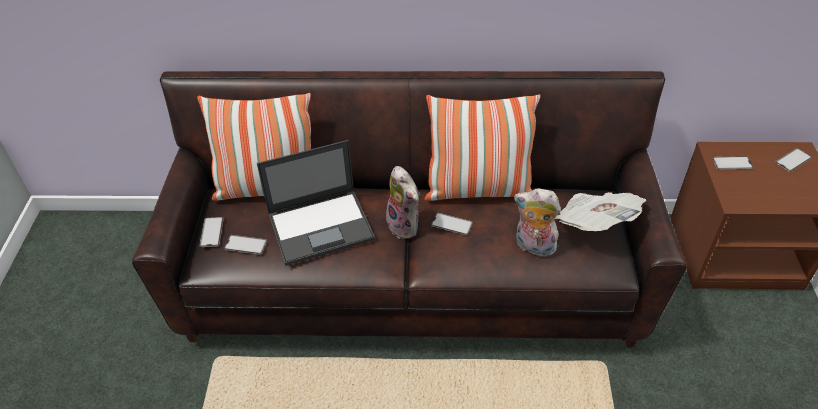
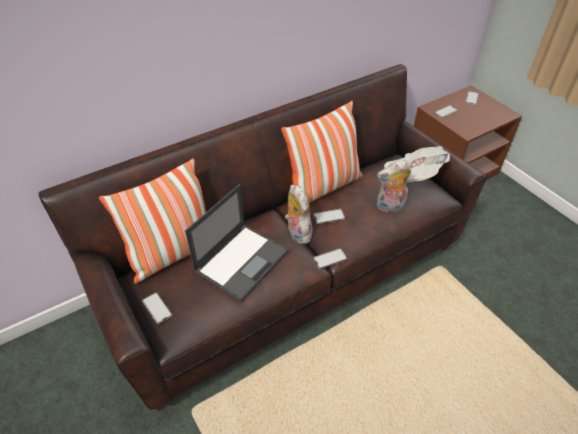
camera: 35 degrees left, 0 degrees up
phone [224,235,267,255] -> phone moved to [313,248,347,269]
plush toy [386,166,420,239] -> plush toy turned 135 degrees counterclockwise [285,185,313,244]

